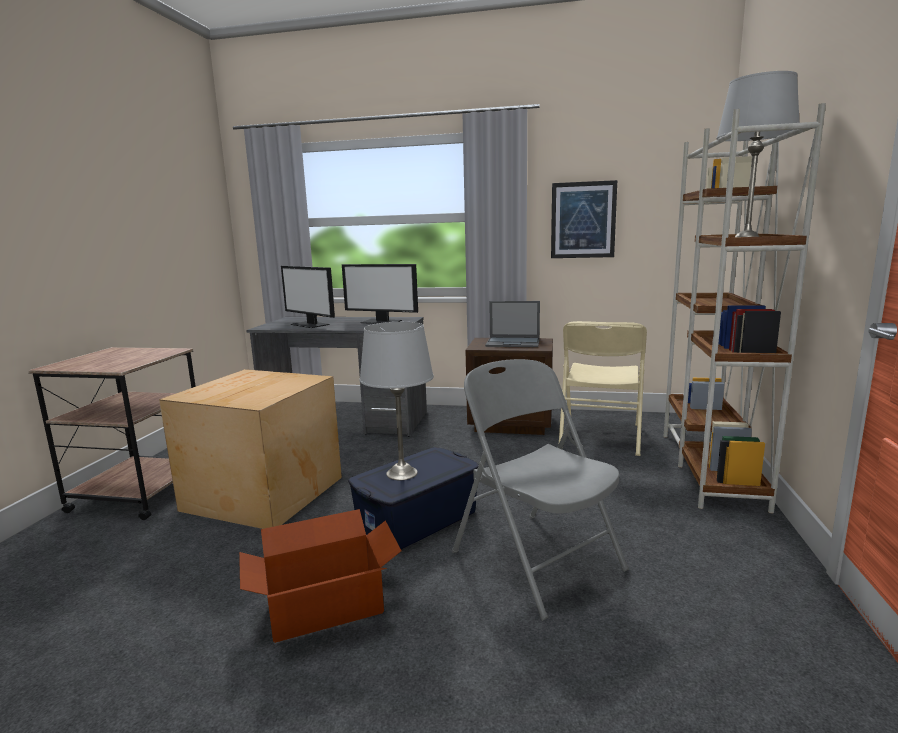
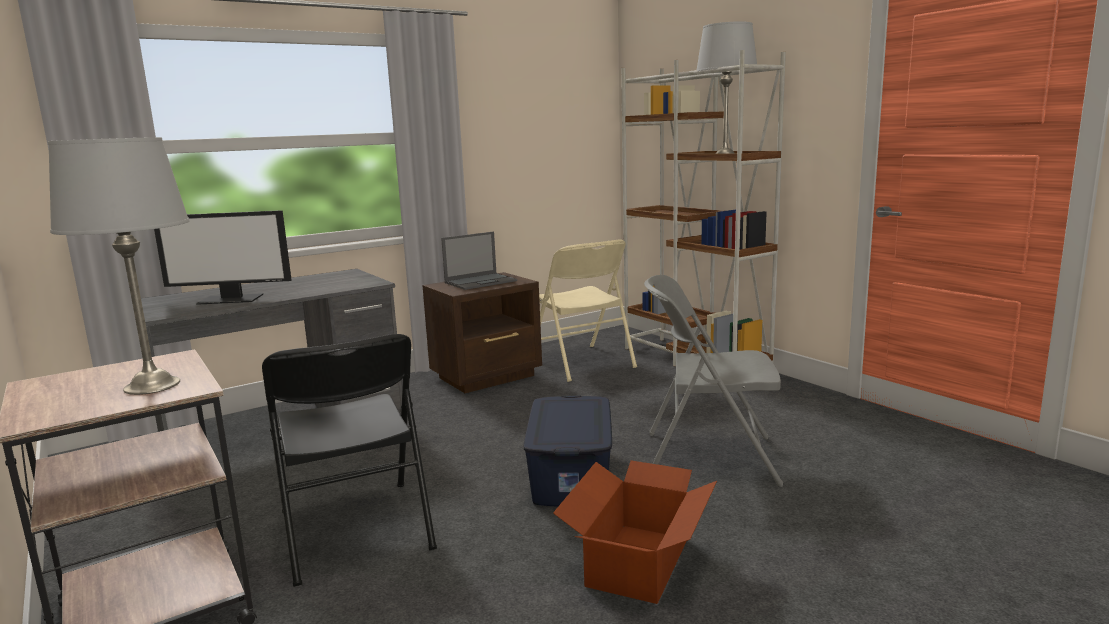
camera: 45 degrees left, 0 degrees up
cardboard box [159,369,342,529] -> black chair [262,334,437,587]
monitor [342,264,418,324] -> none
grey table lamp [359,322,434,480] -> grey table lamp moved to [48,137,190,395]
picture [551,180,617,258] -> none

